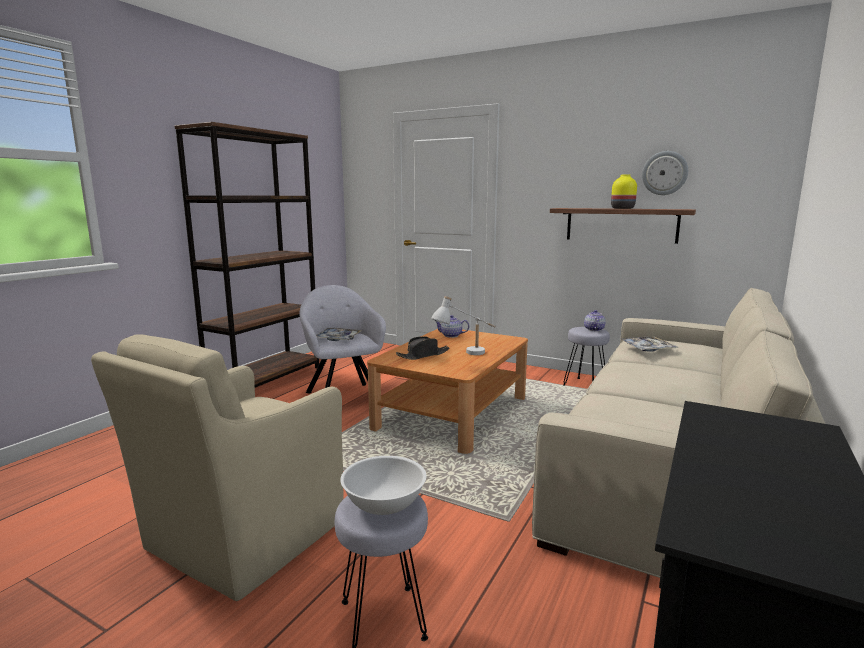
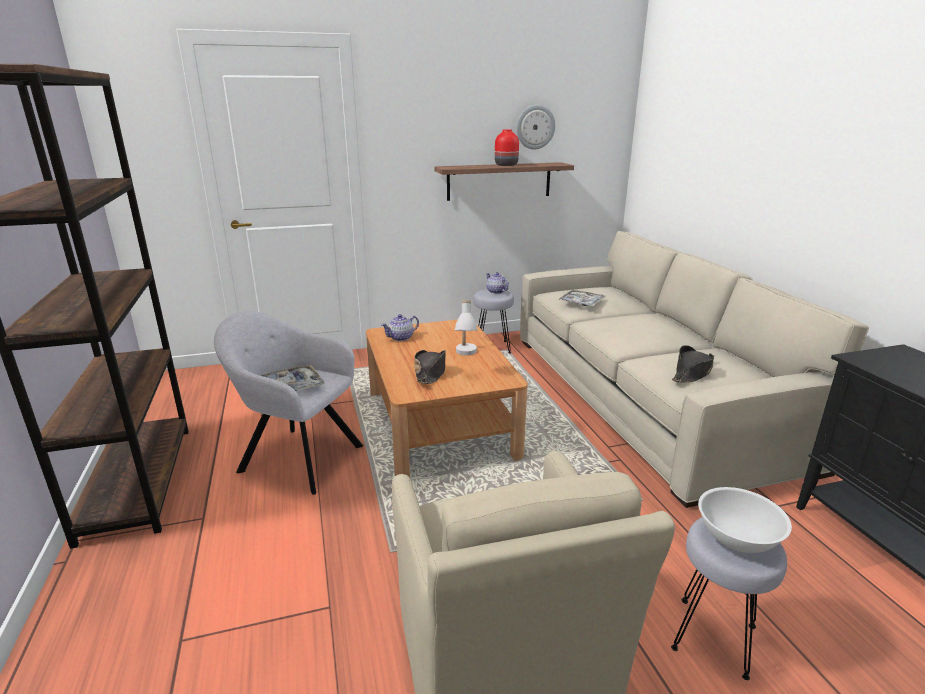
camera: 45 degrees left, 10 degrees up
yellow vase [611,174,637,209] -> red vase [495,129,519,166]
none -> black hat [672,345,714,383]

